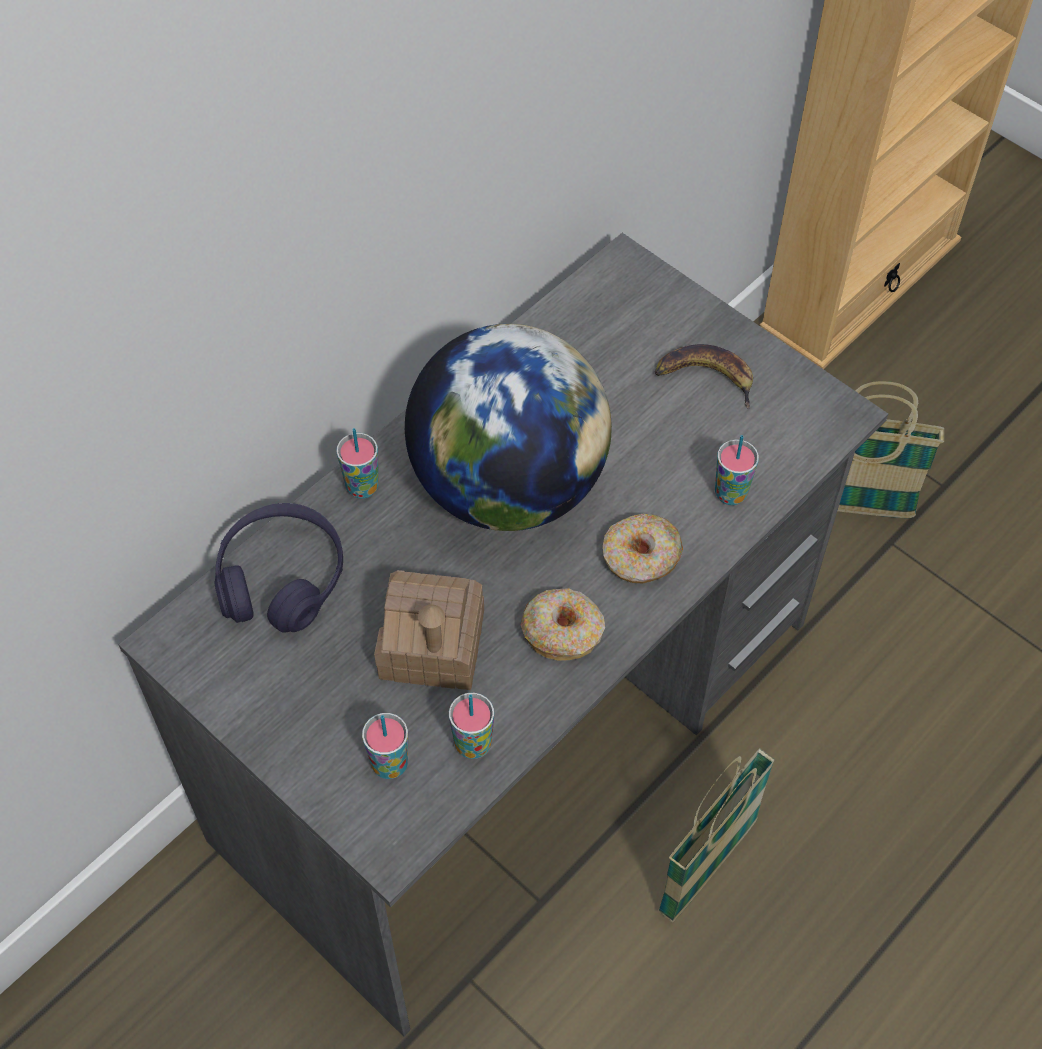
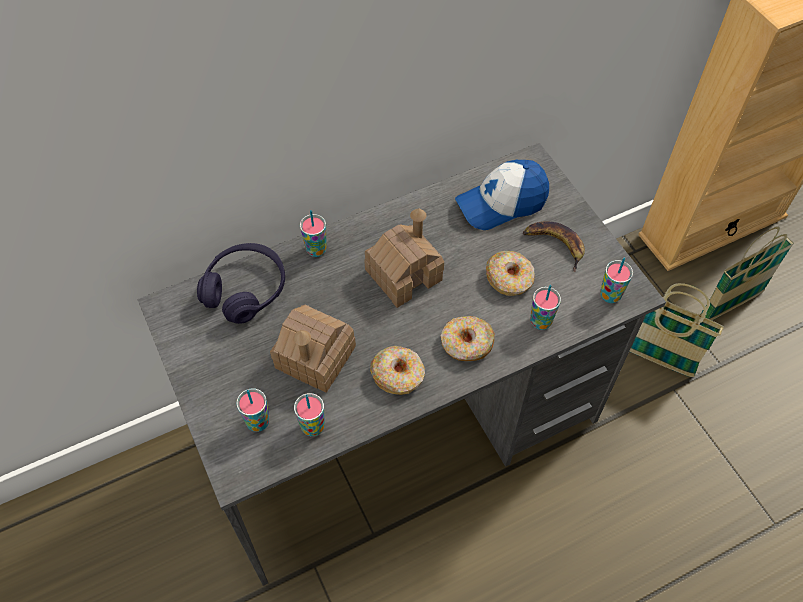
camera: 20 degrees right, 0 degrees up
globe [405,324,612,531] -> toy house [364,208,444,308]
basket [658,749,775,922] -> basket moved to [700,227,794,320]
none -> cap [455,160,549,230]
none -> donut [486,250,535,296]
none -> cup [600,257,633,303]

